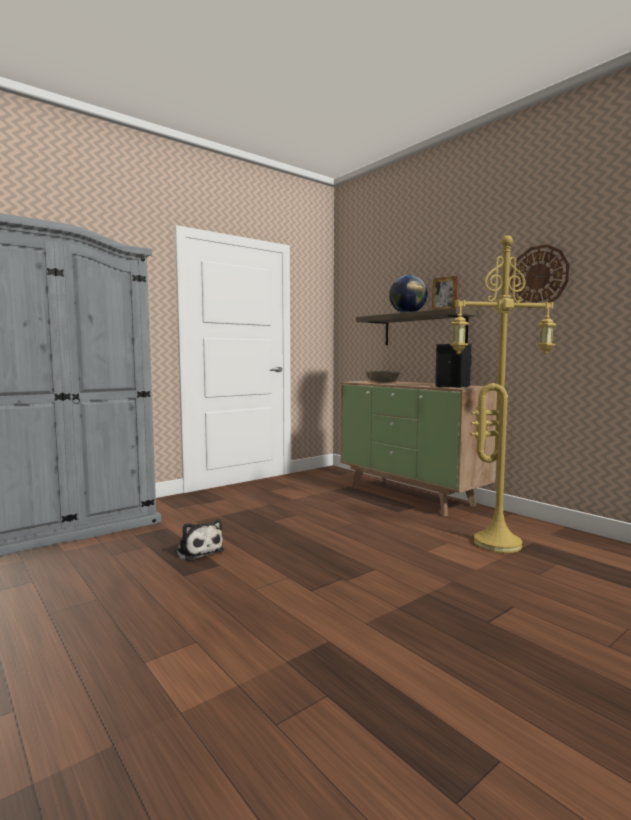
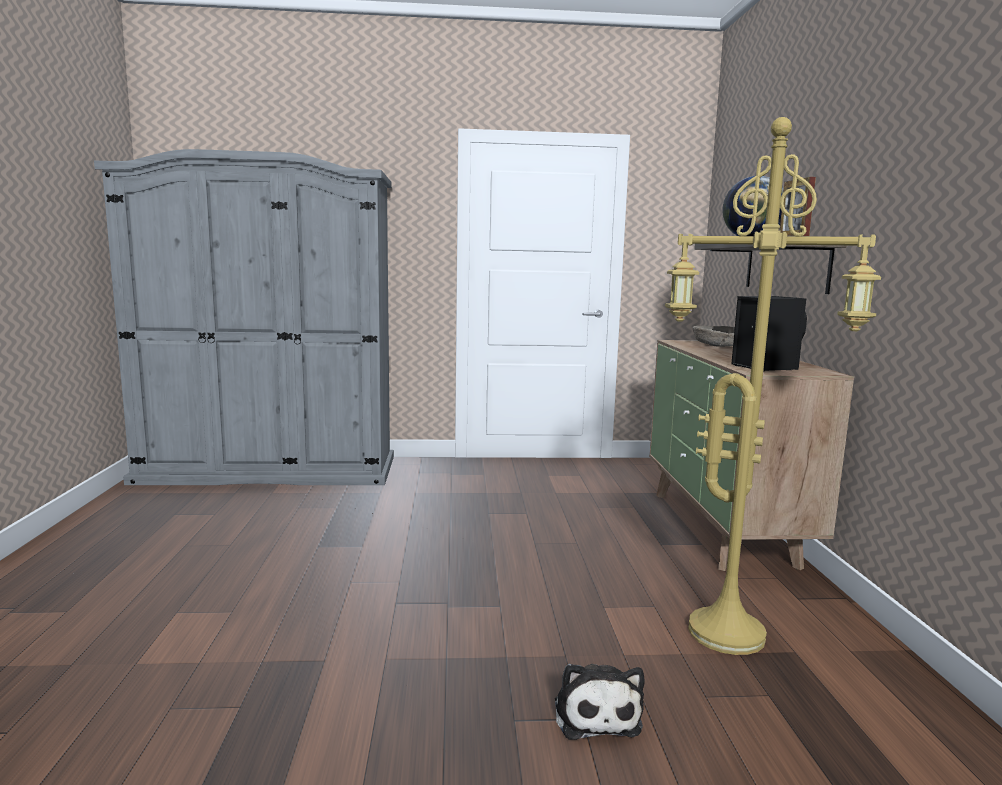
camera: 35 degrees right, 5 degrees up
plush toy [175,519,224,561] -> plush toy moved to [555,664,645,740]
wall clock [509,244,570,303] -> none

